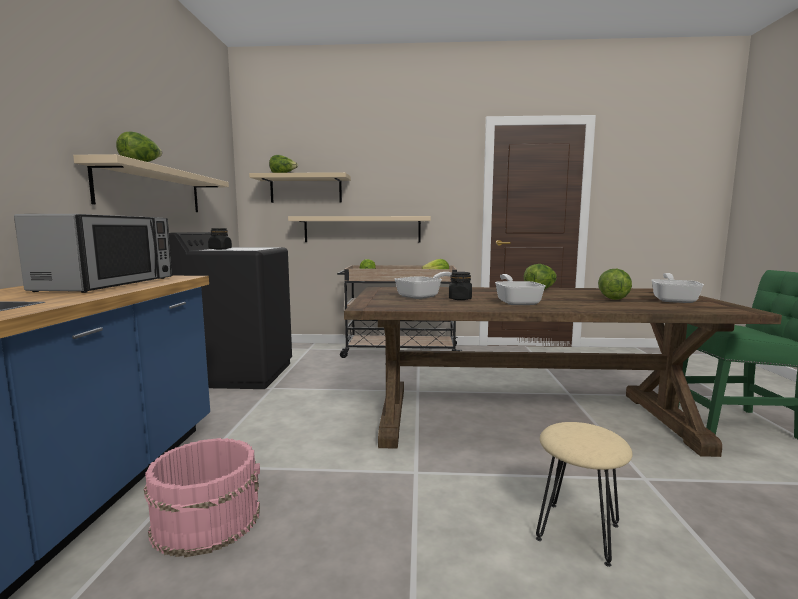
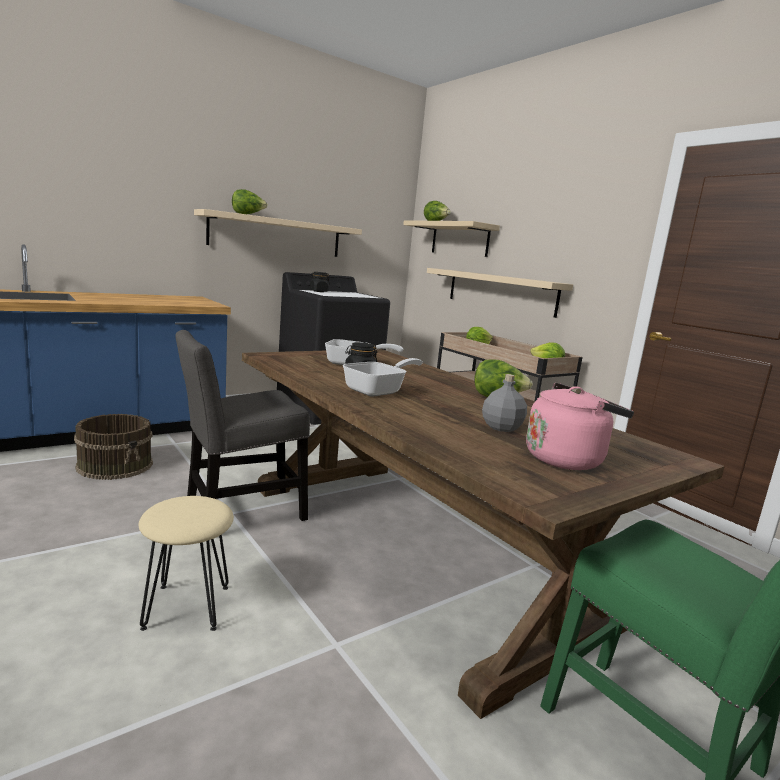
camera: 50 degrees right, 5 degrees up
microwave [14,214,172,293] -> none
pink bucket [144,438,260,558] -> brown bucket [74,414,153,480]
lettuce [598,269,632,300] -> grey bottle [482,374,527,432]
frying pan [651,273,704,303] -> pink kettle [526,383,634,470]
none -> grey chair [175,330,310,521]

